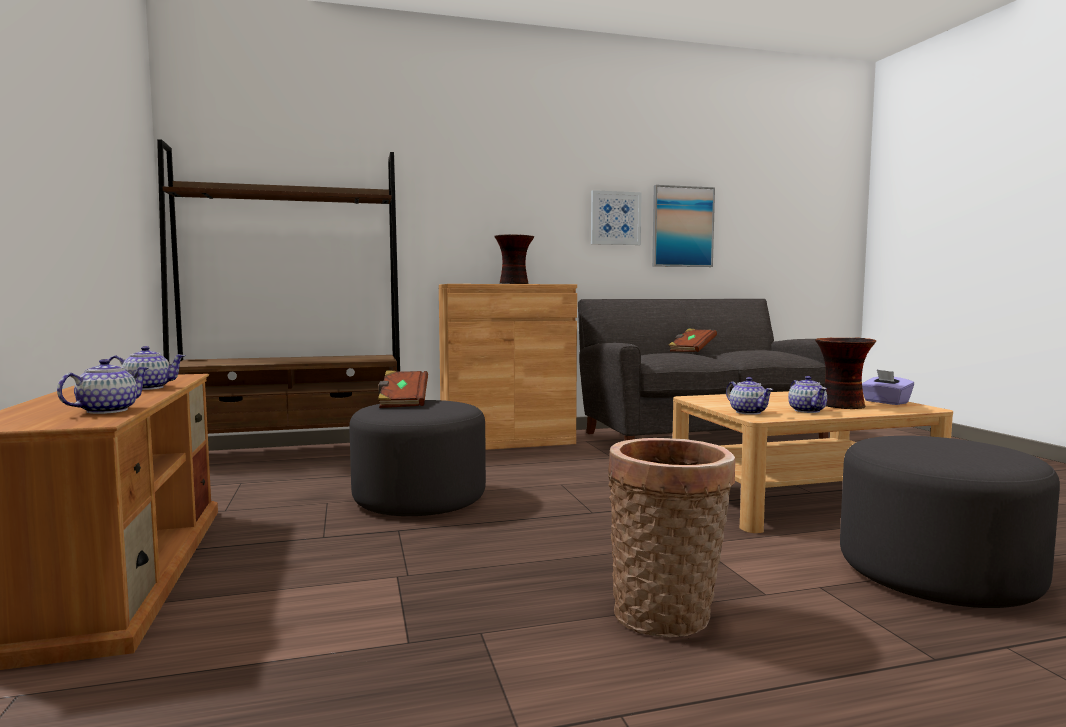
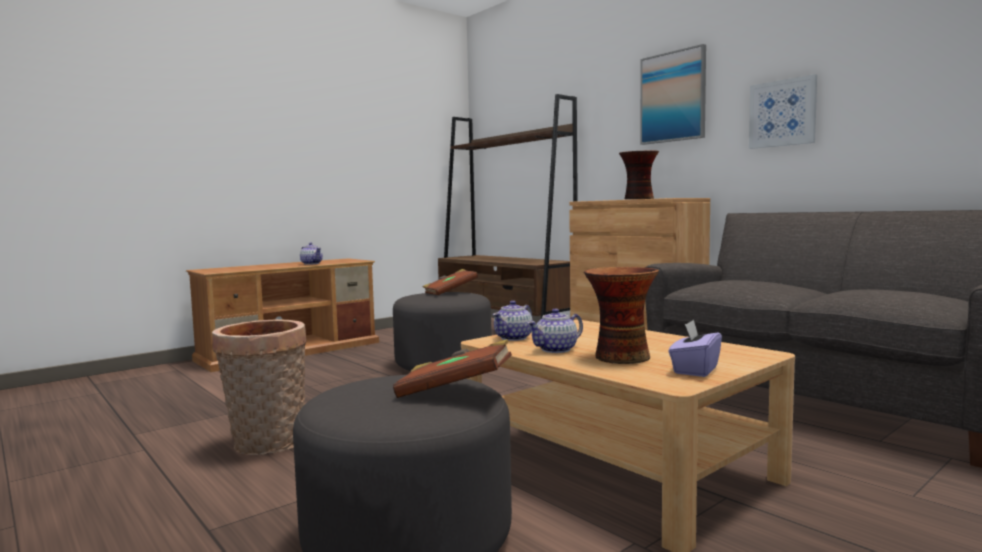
camera: 65 degrees right, 0 degrees up
teapot [57,359,148,414] -> none
picture [652,185,715,267] -> picture moved to [640,44,706,145]
brown book [669,328,717,352] -> brown book moved to [393,339,512,398]

